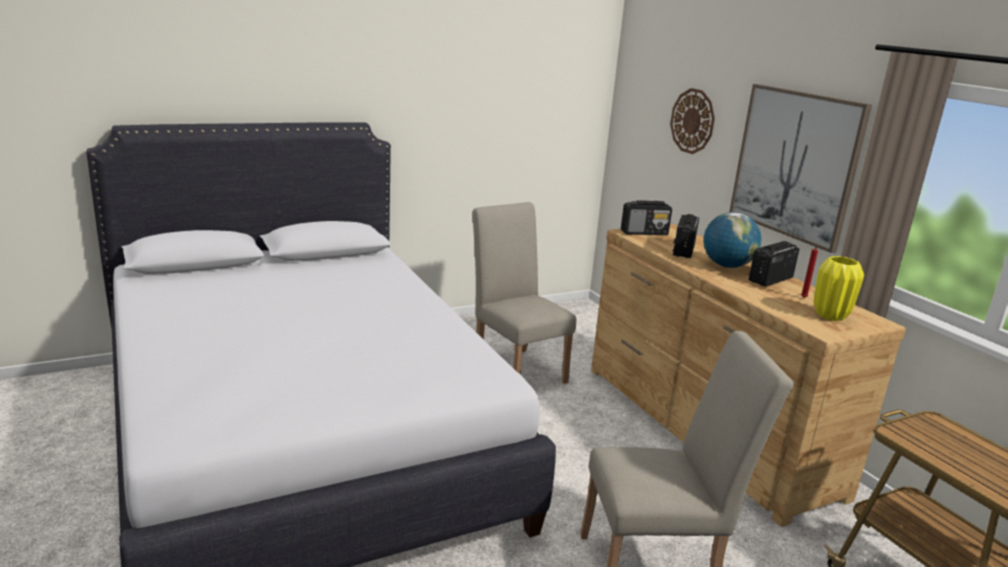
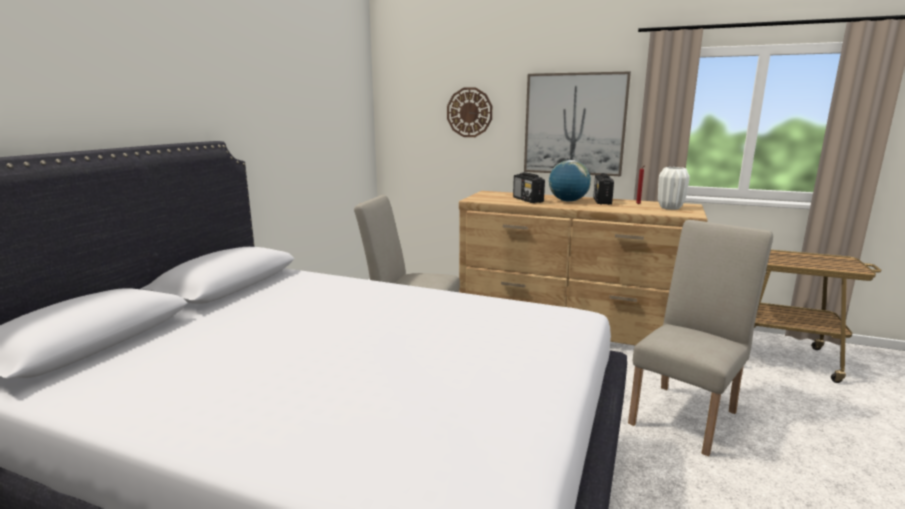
camera: 40 degrees left, 5 degrees down
radio [621,200,672,235] -> none
yellow vase [813,256,864,321] -> white vase [658,167,690,210]

